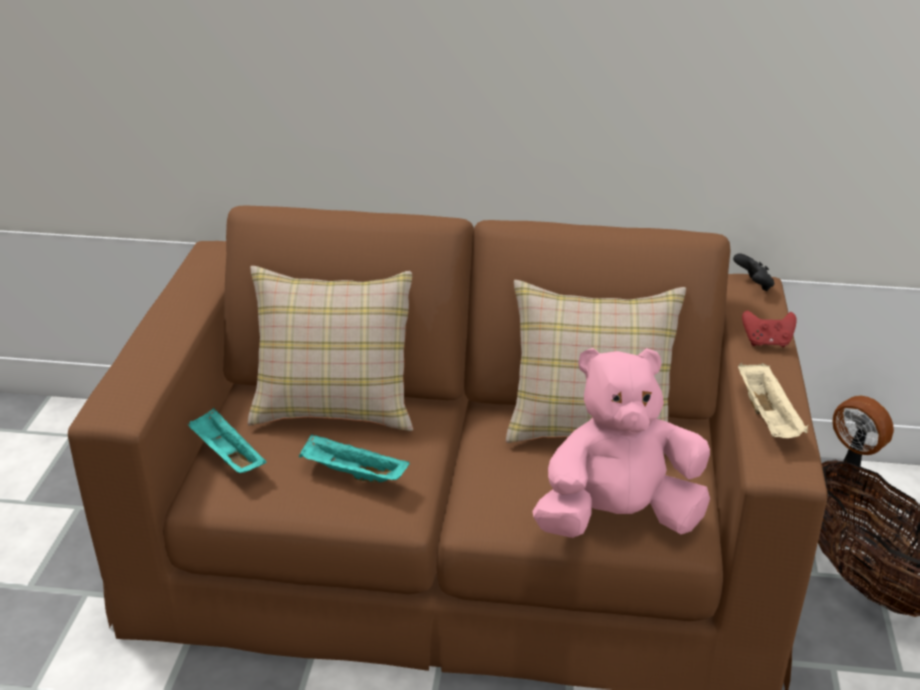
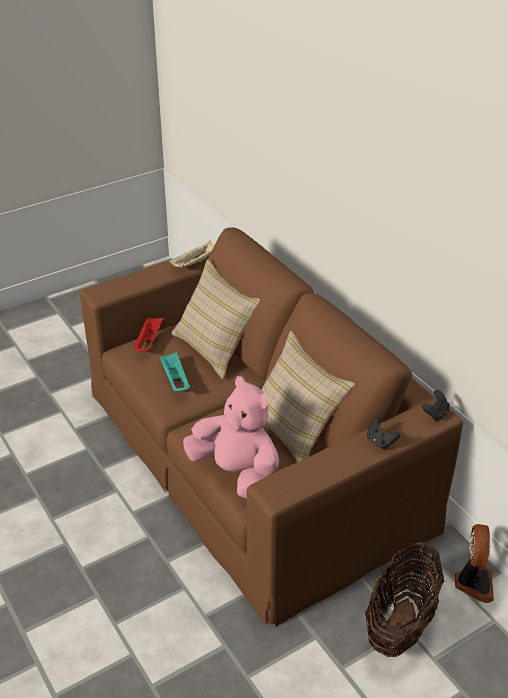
camera: 50 degrees right, 5 degrees up
turquoise tray [187,408,266,473] -> red tray [133,318,164,352]
beige tray [738,362,808,438] -> beige tray moved to [169,240,215,268]
red game controller [742,310,796,347] -> black game controller [367,417,400,449]

